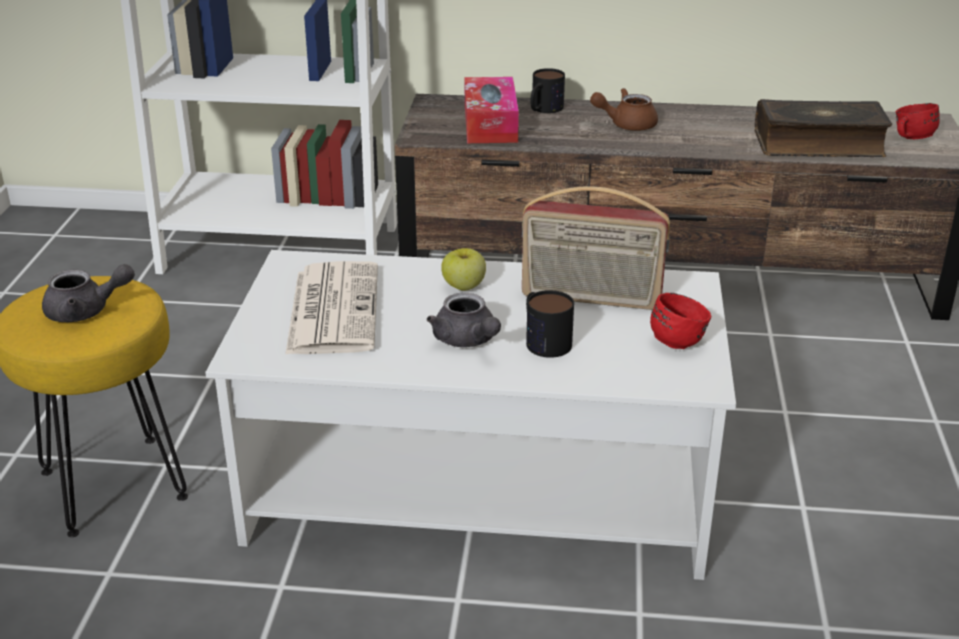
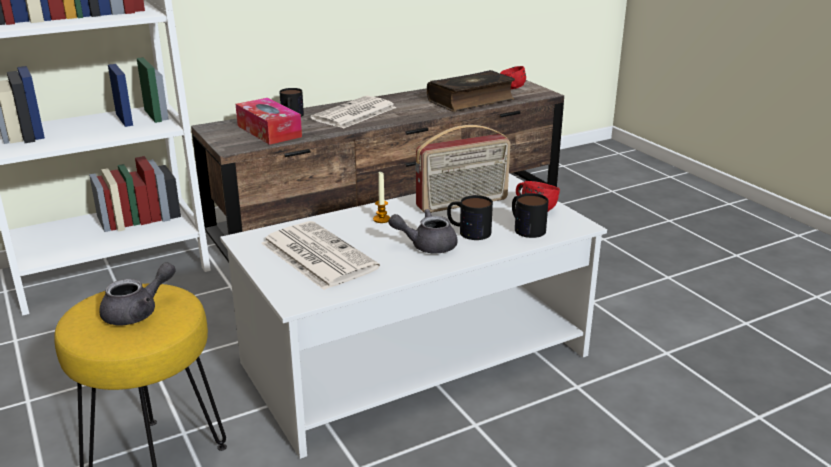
camera: 35 degrees left, 5 degrees down
grey teapot [427,293,501,347] -> grey teapot turned 150 degrees clockwise [388,209,458,253]
apple [441,248,486,290] -> candle [373,172,390,223]
brown teapot [590,88,658,131] -> newspaper [311,96,396,129]
none -> mug [512,193,548,238]

